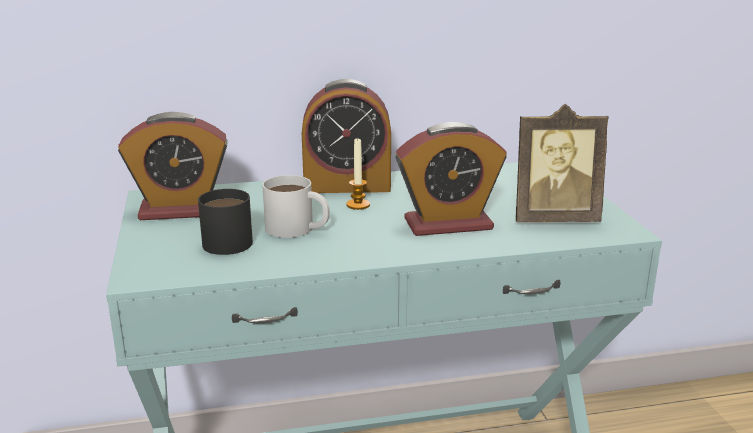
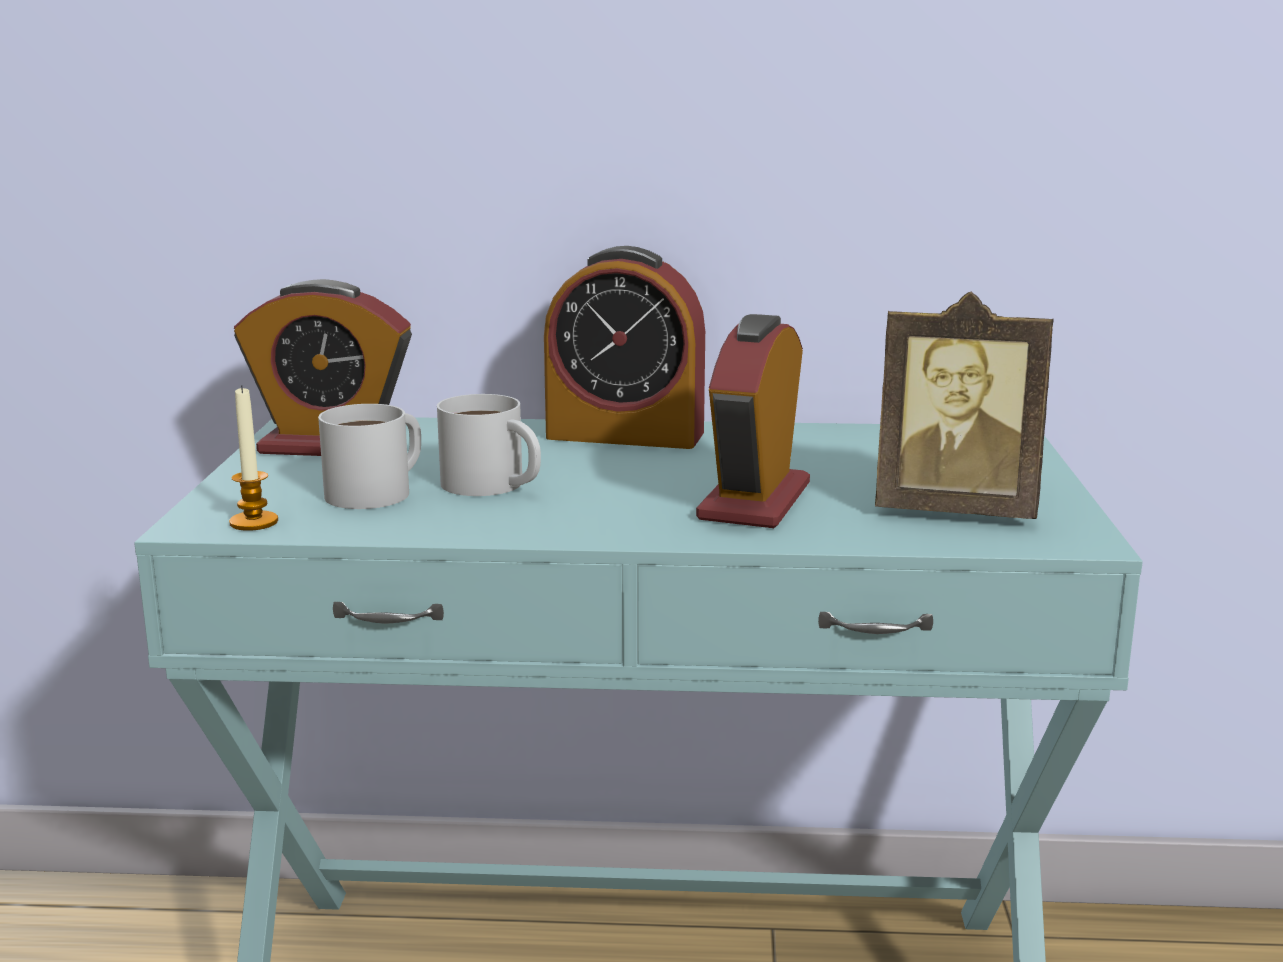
camera: 15 degrees right, 5 degrees down
black mug [198,189,253,255] -> white mug [318,404,421,509]
candle [346,137,370,210] -> candle moved to [229,385,278,531]
alarm clock [395,122,507,236] -> alarm clock turned 105 degrees clockwise [696,314,810,528]

